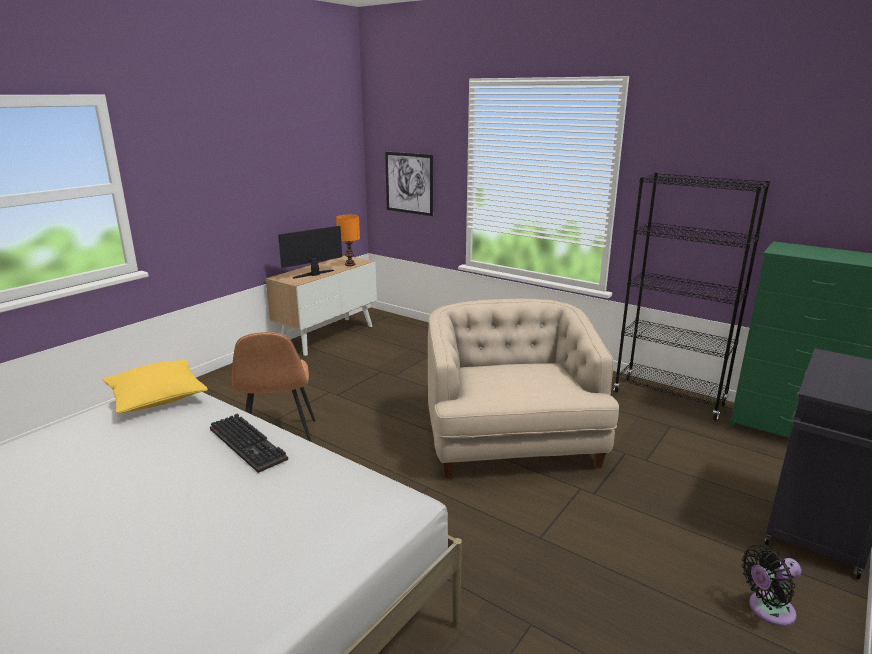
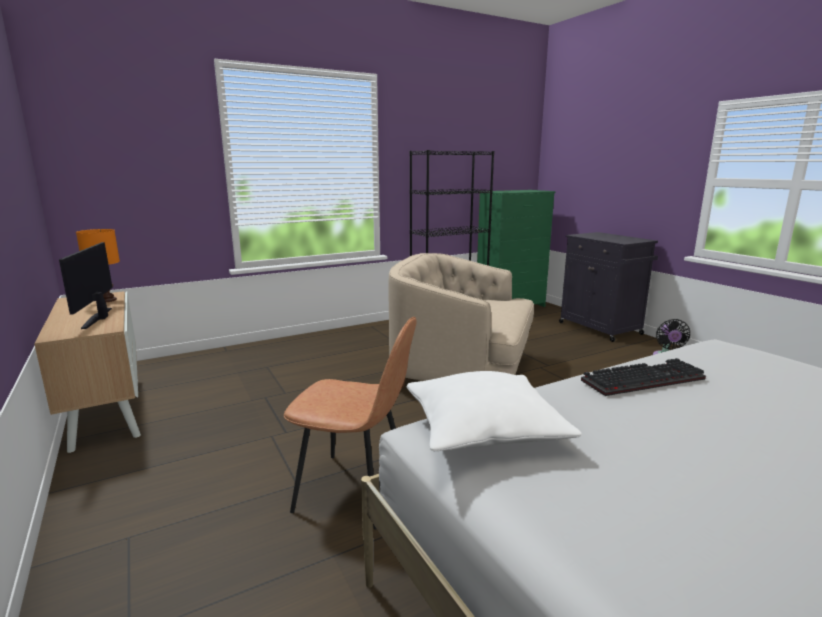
camera: 65 degrees left, 5 degrees down
yellow pillow [102,360,208,413] -> white pillow [407,371,582,451]
picture [385,152,433,216] -> none

